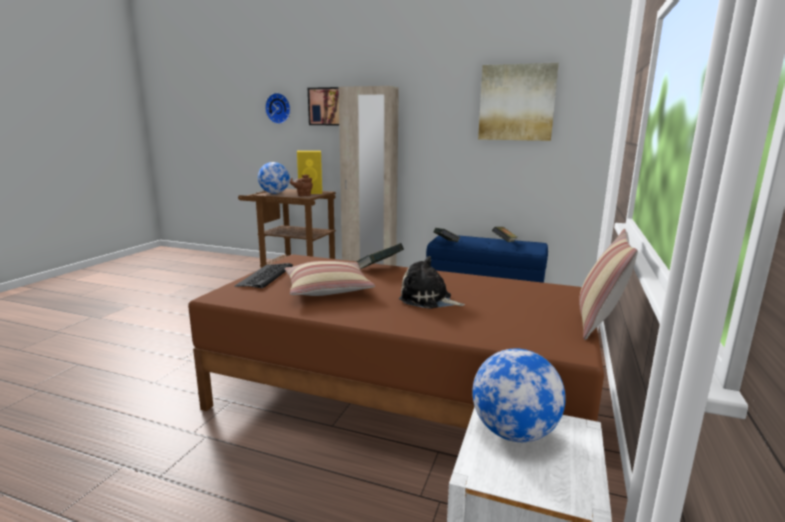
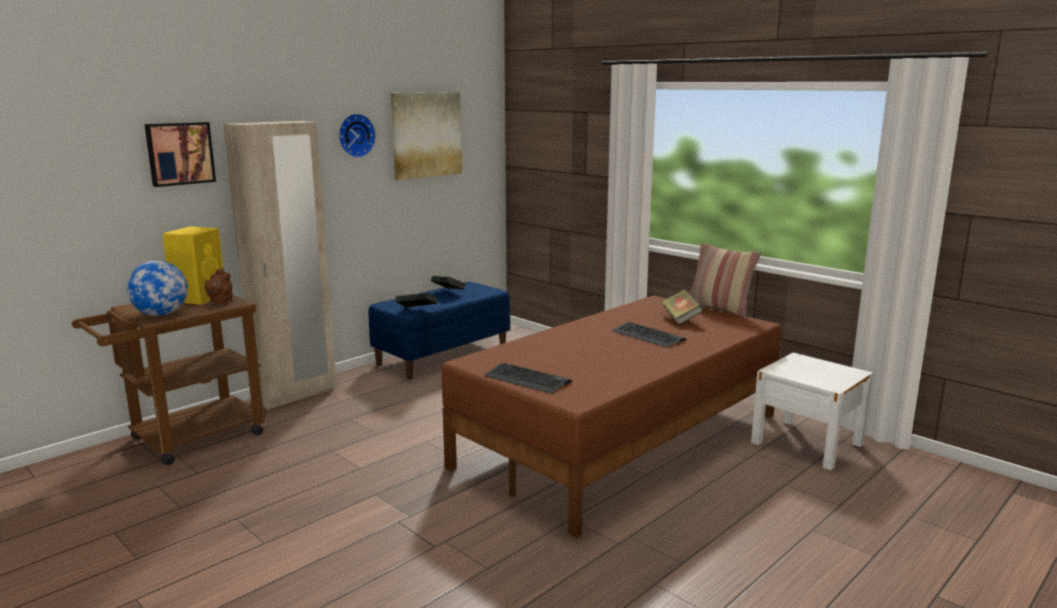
camera: 65 degrees left, 0 degrees up
wall clock [265,93,291,124] -> wall clock moved to [338,113,376,158]
pillow [285,261,375,296] -> none
book [356,243,404,269] -> book moved to [662,289,703,325]
plush toy [399,256,465,309] -> keyboard [612,322,687,348]
globe [472,348,565,442] -> none

